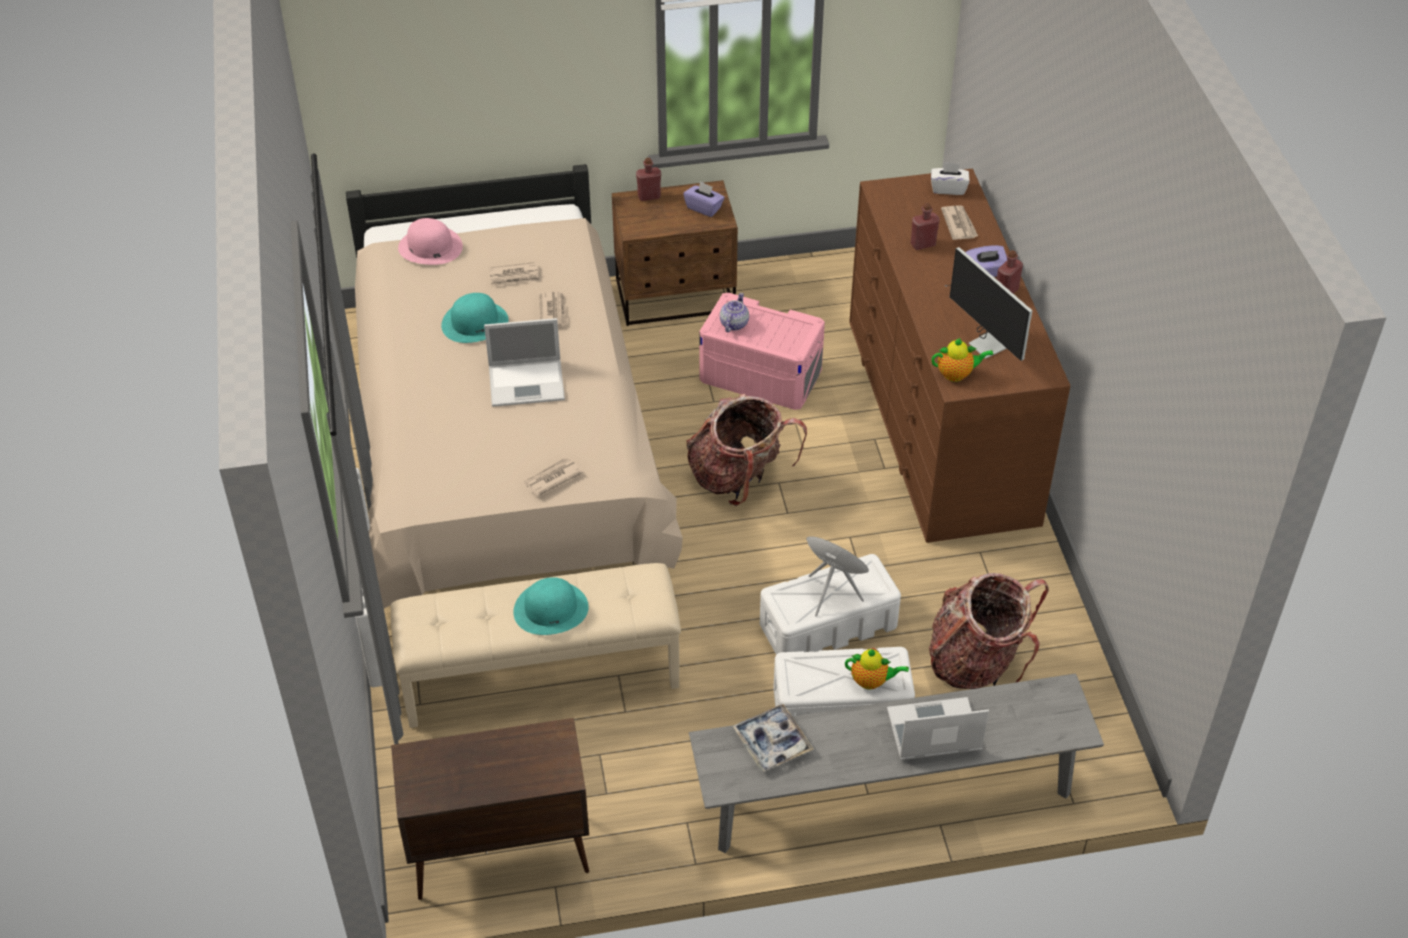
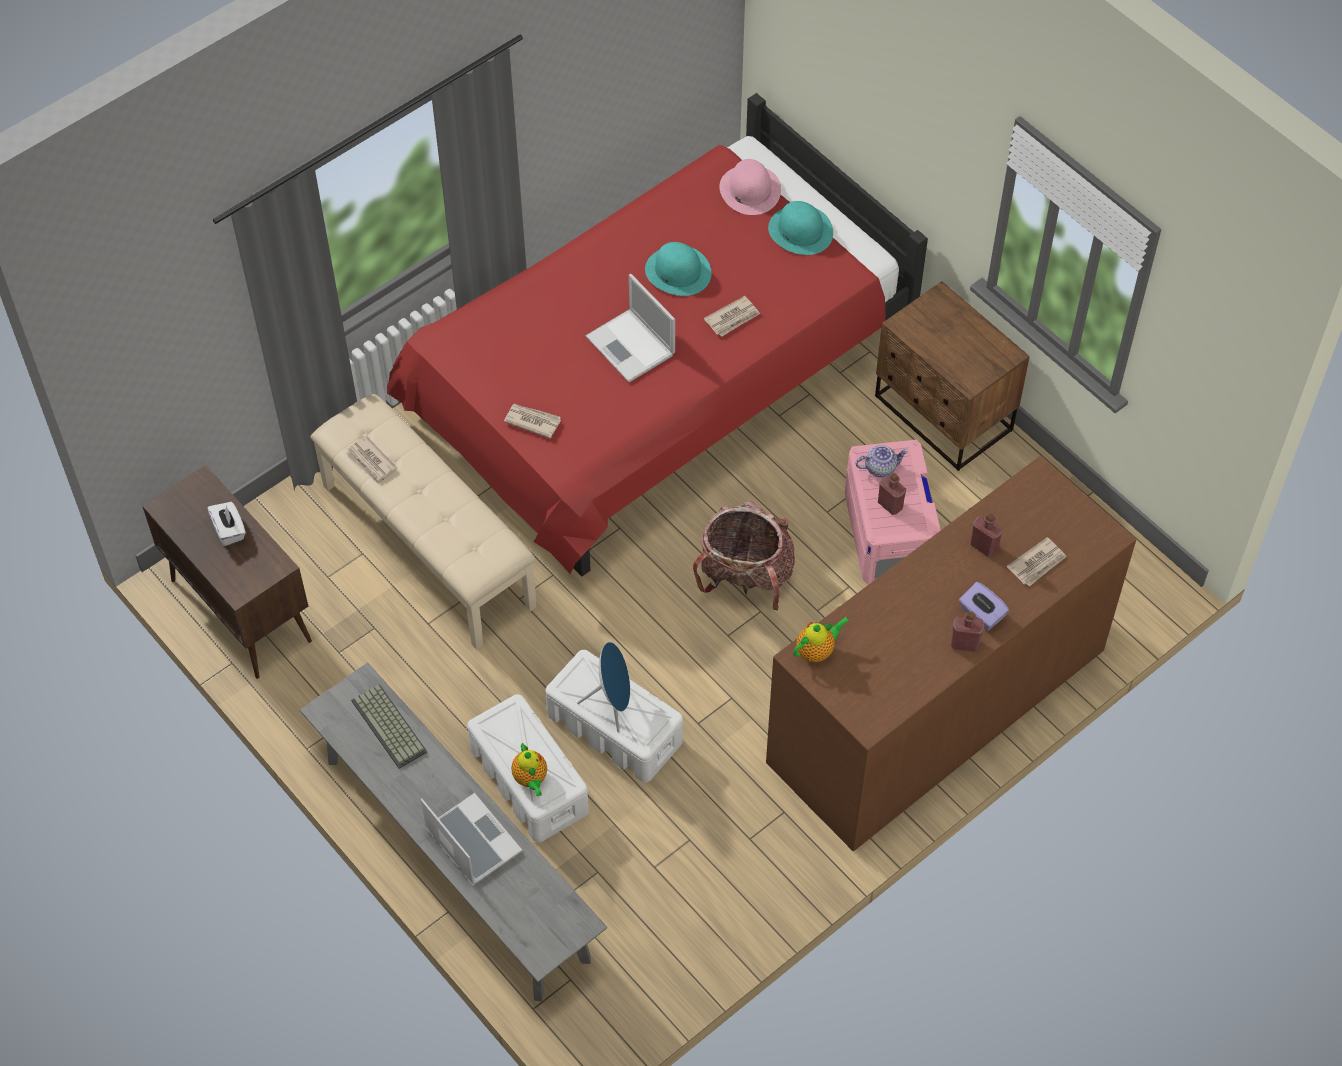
camera: 60 degrees right, 10 degrees up
beige bed [346,164,683,608] -> red bed [387,93,928,576]
newspaper [489,262,541,286] -> newspaper moved to [345,436,397,485]
turquoise hat [513,577,589,635] -> turquoise hat moved to [768,201,833,255]
red bottle [636,158,661,201] -> red bottle moved to [878,473,906,515]
purple tissue box [683,181,725,217] -> none
tray [733,704,813,771] -> keyboard [351,684,427,769]
backpack [929,573,1049,689] -> none
white tissue box [931,162,970,195] -> white tissue box moved to [207,502,246,546]
teapot [931,338,993,382] -> teapot turned 90 degrees counterclockwise [793,617,849,662]
monitor [945,247,1033,361] -> none

